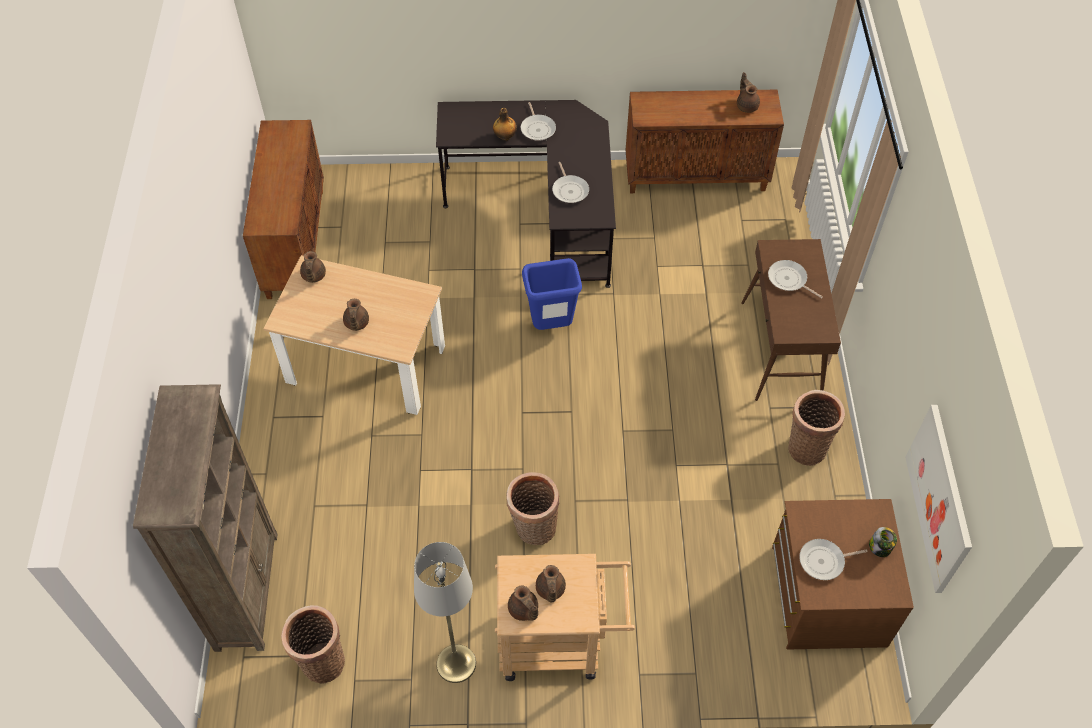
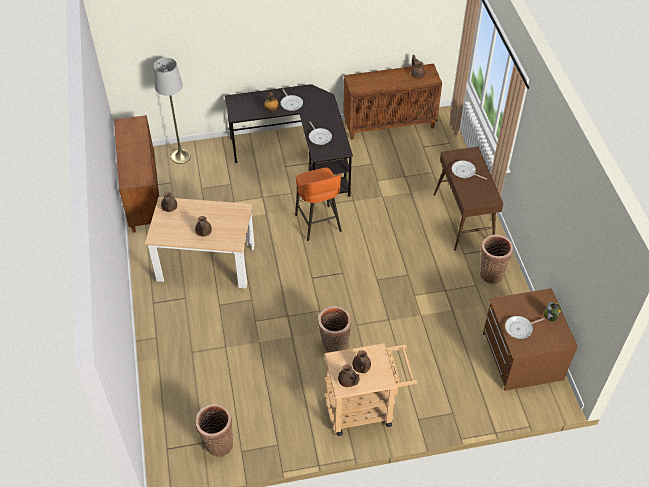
camera: 10 degrees left, 5 degrees down
brown bookcase [133,384,278,652] -> none
grey floor lamp [414,542,476,683] -> grey floor lamp moved to [153,58,191,164]
blue trash can [522,258,582,330] -> orange stool [295,168,342,241]
picture [905,405,972,593] -> none

